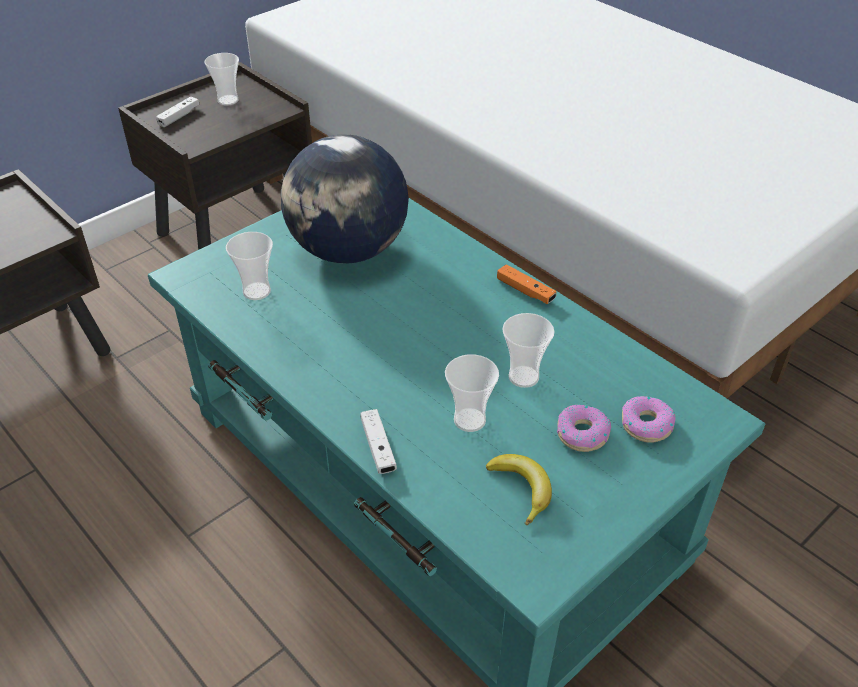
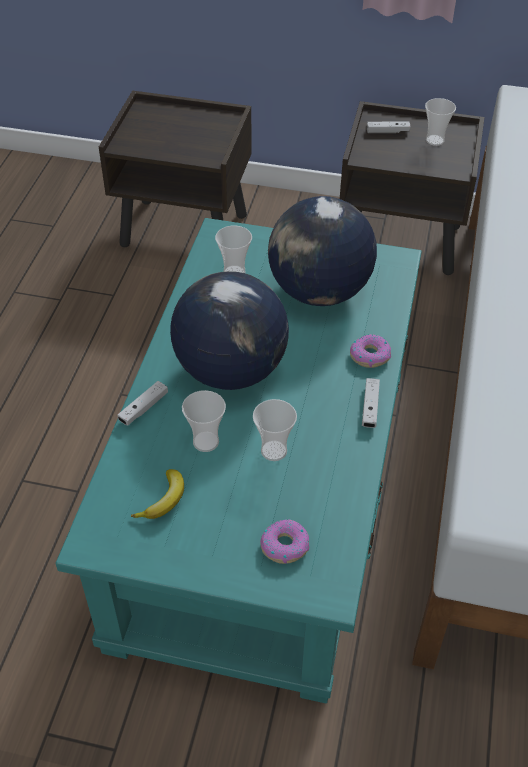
camera: 55 degrees right, 5 degrees up
orange game controller [497,264,556,304] -> white game controller [362,378,380,428]
donut [557,405,611,452] -> donut moved to [350,334,391,368]
none -> globe [170,271,289,390]

